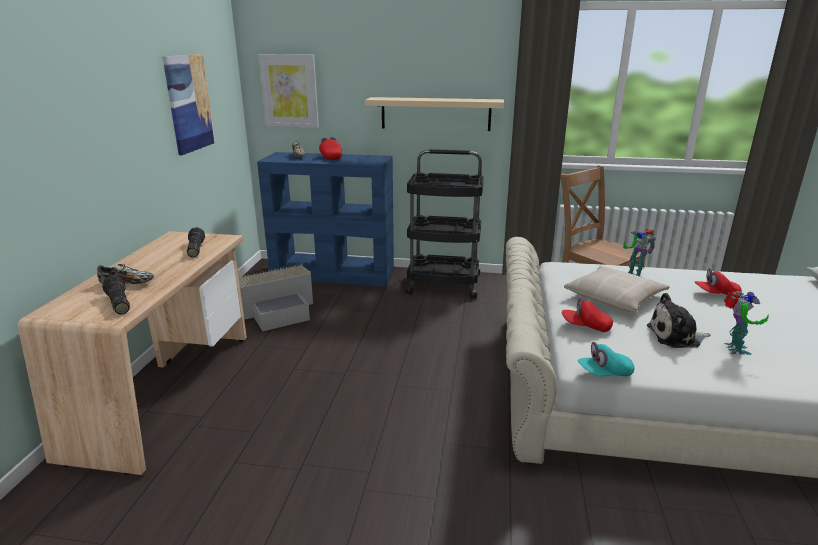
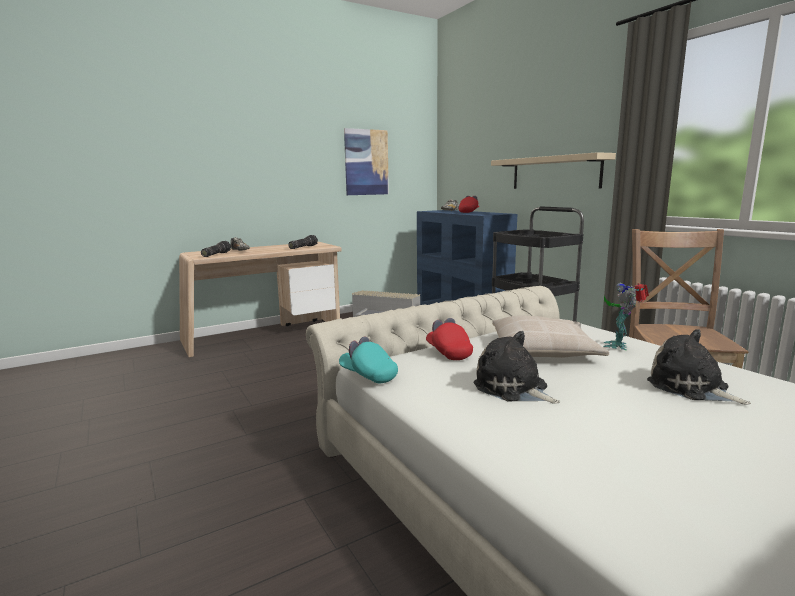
camera: 50 degrees right, 10 degrees down
picture [258,54,319,128] -> none
red cap [695,268,742,296] -> plush toy [647,329,751,405]
toy robot [724,291,769,355] -> none

